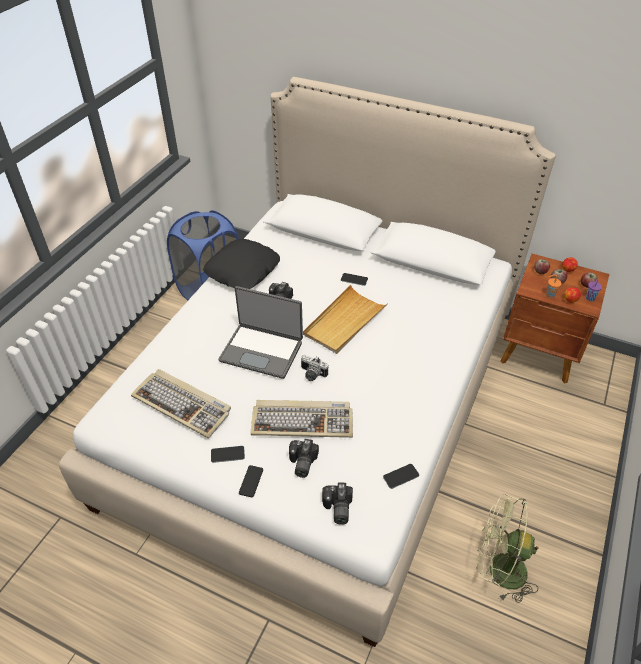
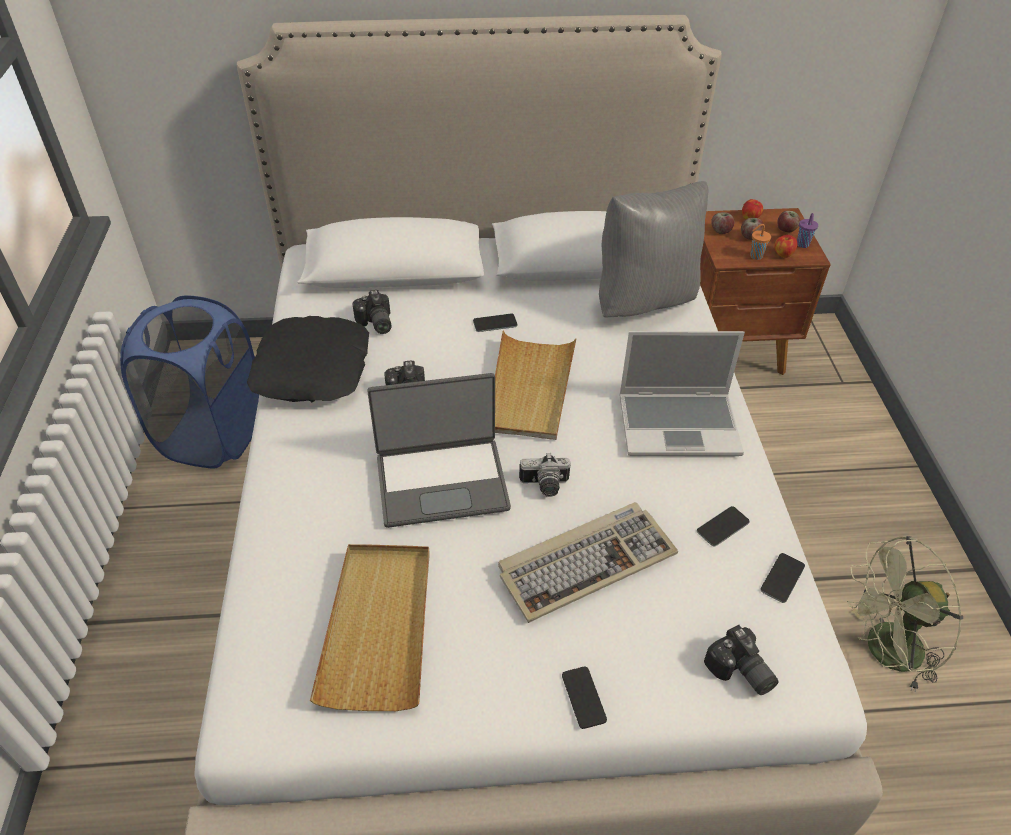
camera: 30 degrees left, 0 degrees up
keyboard [131,369,231,438] -> beige tray [310,544,430,711]
phone [211,446,245,463] -> phone moved to [697,506,750,546]
camera [289,439,319,478] -> camera moved to [352,290,392,334]
none -> grey pillow [599,181,708,317]
none -> laptop [619,331,745,456]

